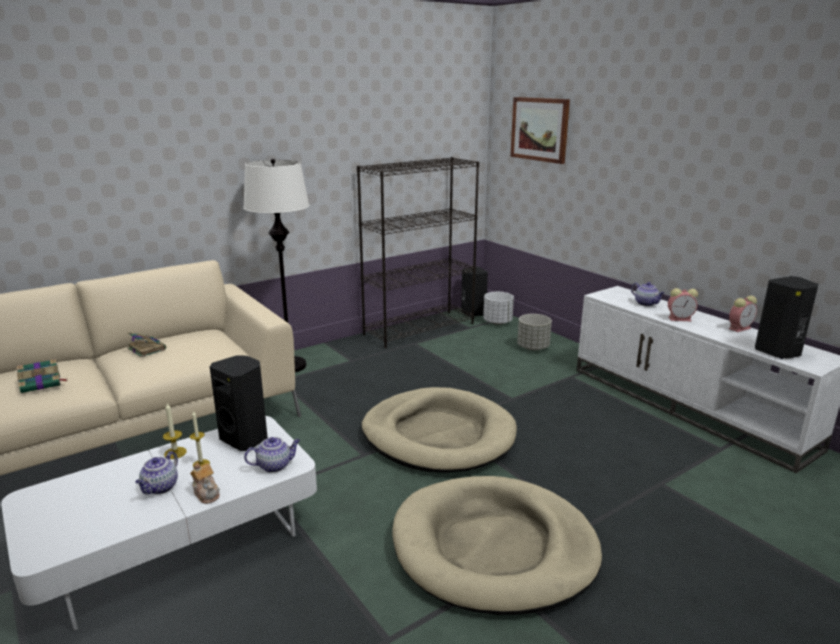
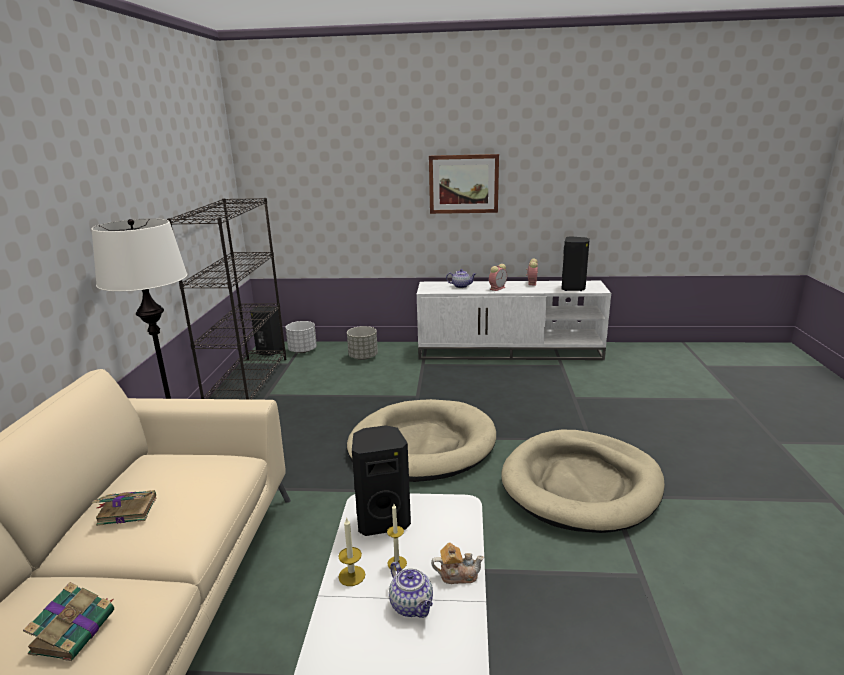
camera: 50 degrees left, 0 degrees up
teapot [244,437,300,473] -> none
picture [510,97,570,164] -> picture moved to [429,154,499,214]

